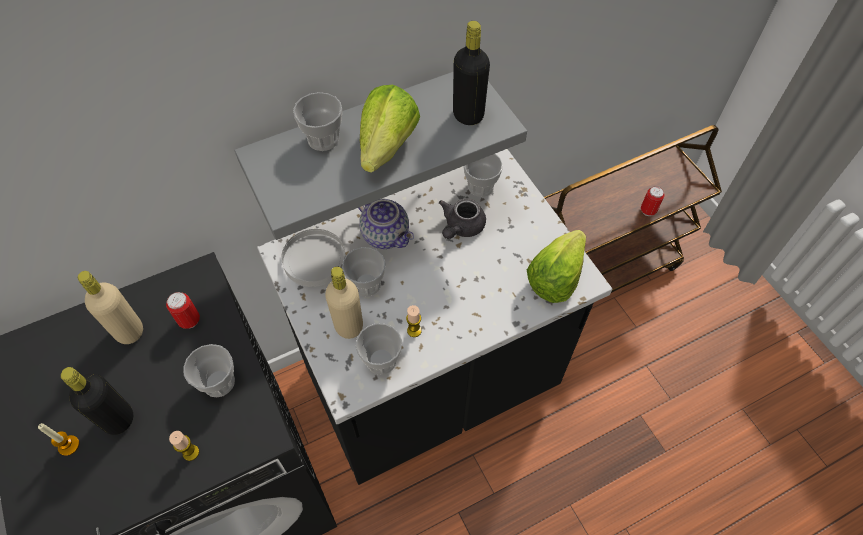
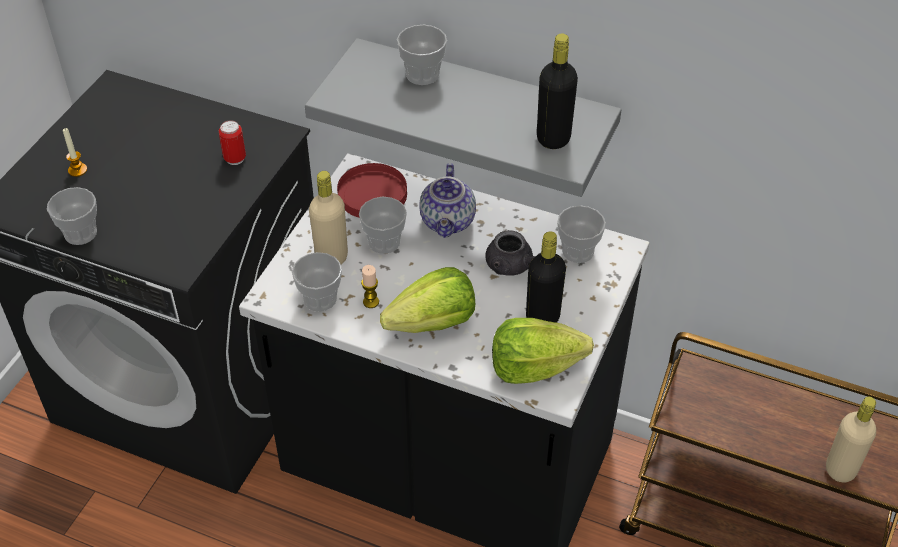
camera: 50 degrees right, 10 degrees down
black bottle [61,367,133,435] -> black bottle moved to [526,231,566,323]
beige bottle [78,271,143,344] -> beige bottle moved to [826,397,876,482]
candle [169,431,199,461] -> none
cup [183,344,235,397] -> cup moved to [47,187,97,245]
white plate [281,229,346,287] -> red plate [337,163,407,218]
lettuce [360,85,420,173] -> lettuce moved to [380,267,475,333]
grey teapot [439,198,486,239] -> grey teapot turned 135 degrees counterclockwise [486,230,541,276]
can [641,186,665,216] -> none

